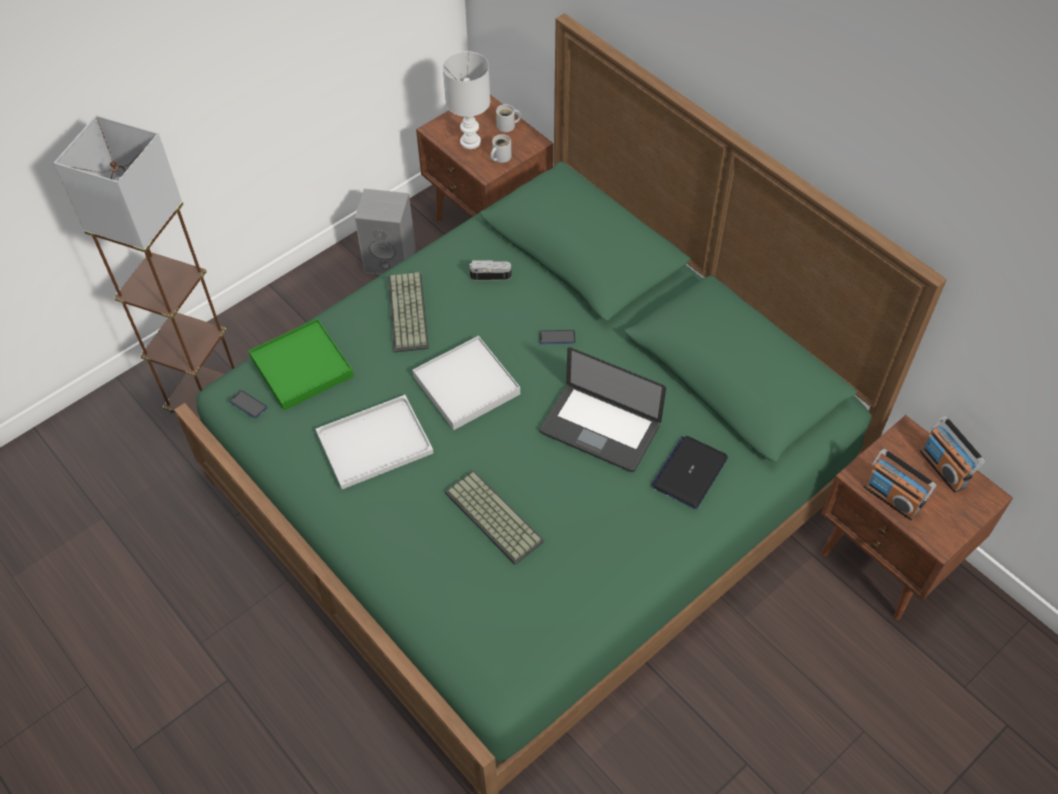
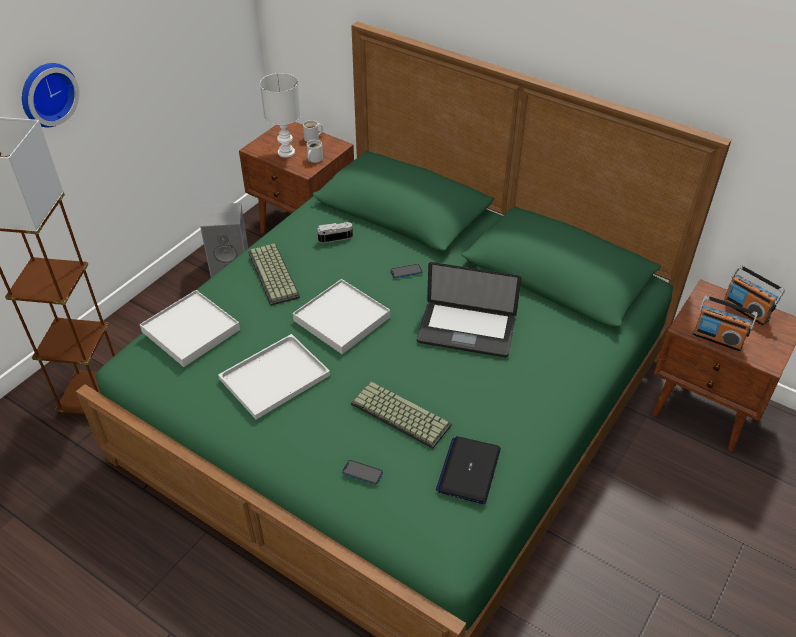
camera: 15 degrees left, 10 degrees down
phone [230,390,267,418] -> phone moved to [342,460,383,485]
green tray [249,319,354,410] -> white tray [140,290,240,367]
laptop [651,436,728,509] -> laptop moved to [436,436,501,504]
none -> wall clock [22,63,79,127]

